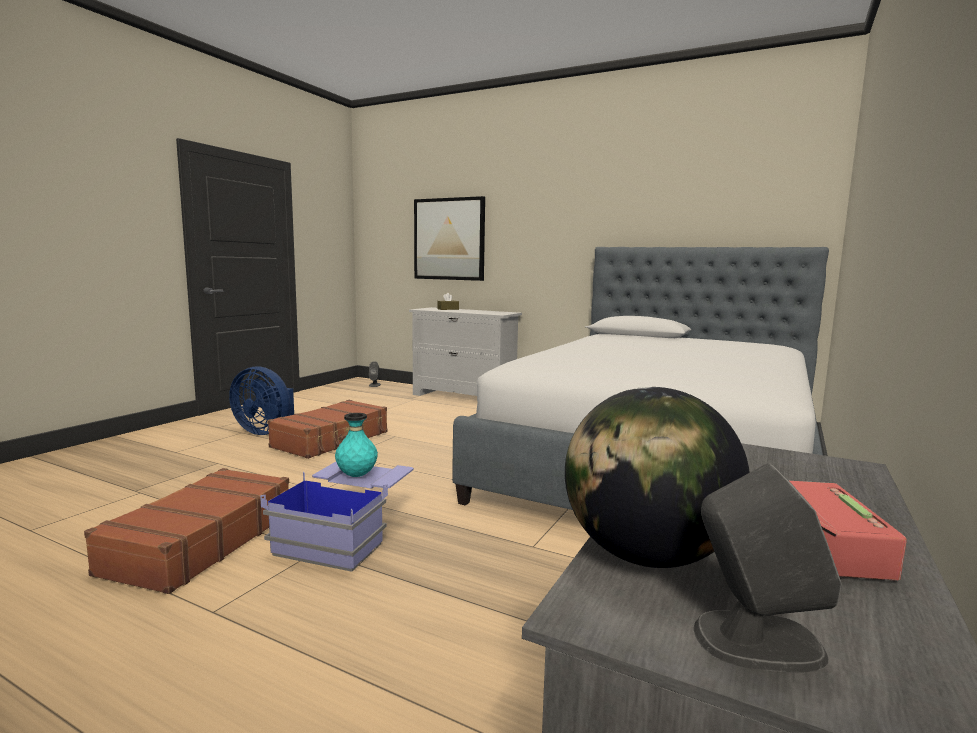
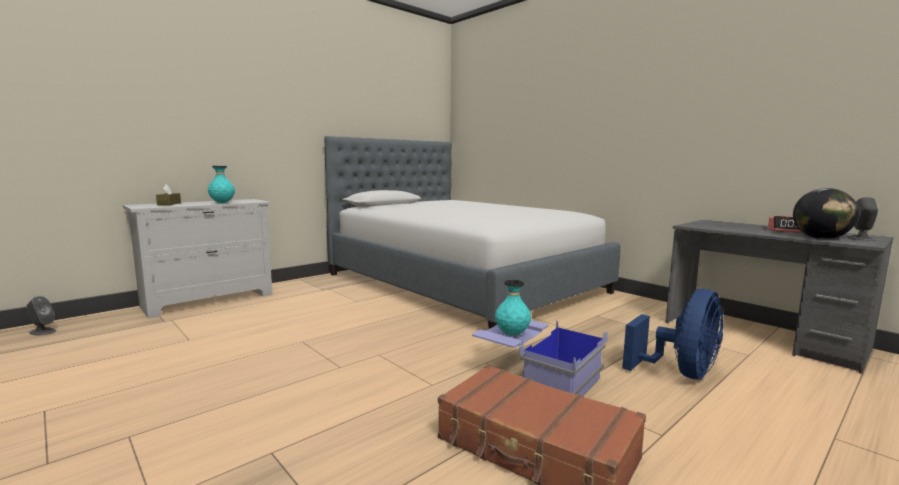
camera: 70 degrees left, 0 degrees up
blue fan [229,367,294,435] -> blue fan moved to [622,289,724,380]
brown suitcase [267,400,387,459] -> none
picture [414,196,485,281] -> none
none -> turquoise vase [208,166,235,203]

